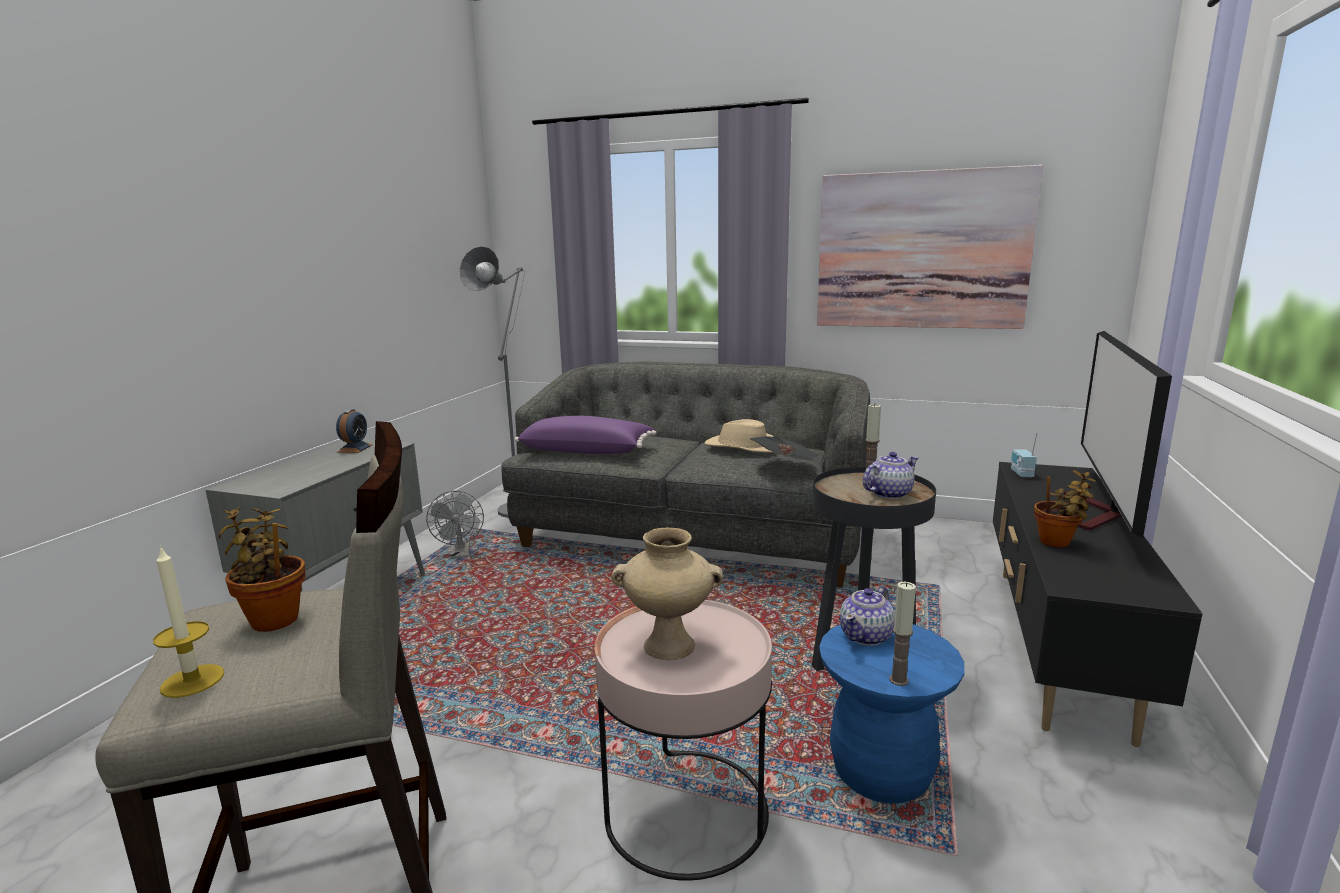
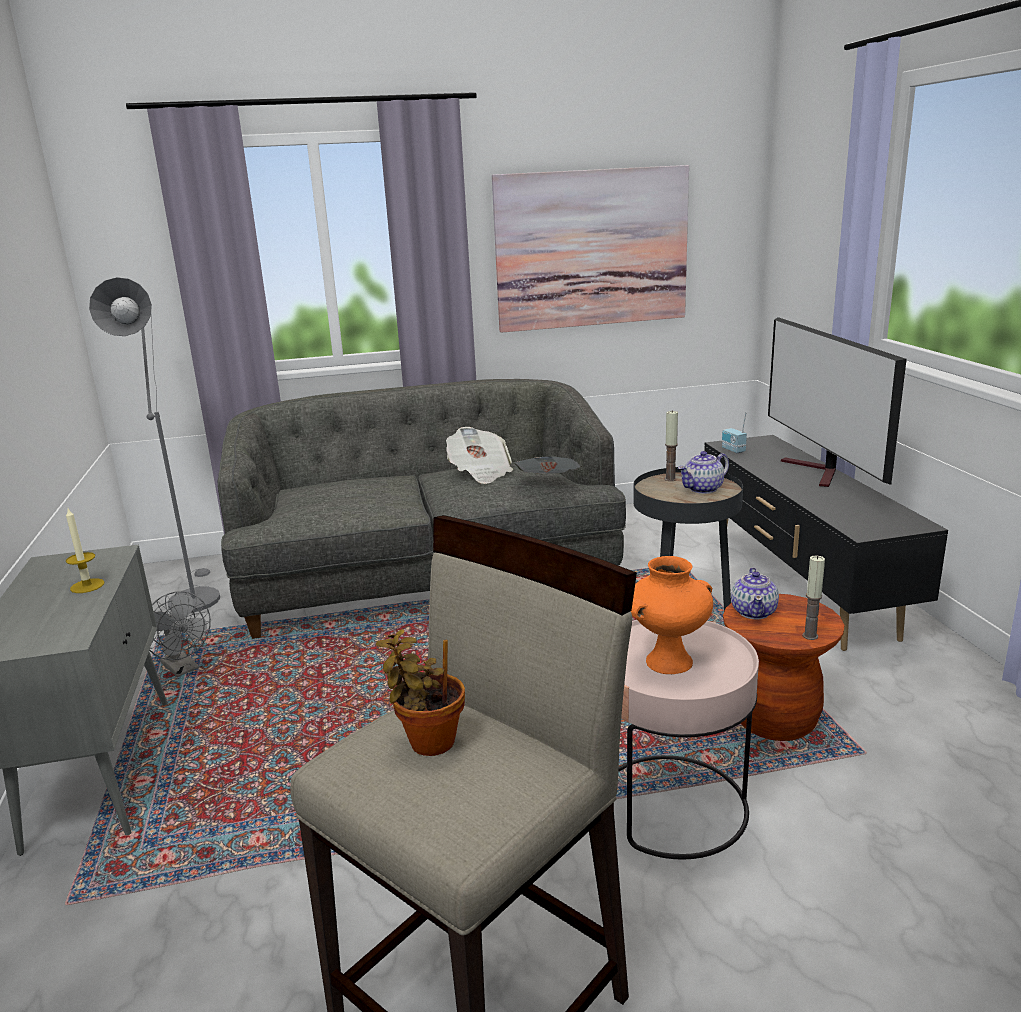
camera: 30 degrees left, 5 degrees up
candle [153,545,224,698] -> candle moved to [66,509,104,593]
alarm clock [336,409,373,453] -> none
purple pillow [514,416,656,454] -> none
beige vase [612,528,723,660] -> orange vase [630,556,713,674]
beige hat [705,419,774,453] -> newspaper [446,427,513,484]
blue stool [819,624,964,804] -> brown stool [723,594,844,741]
teapot [863,452,918,499] -> teapot turned 150 degrees counterclockwise [678,451,729,494]
potted plant [1034,470,1097,547] -> none

